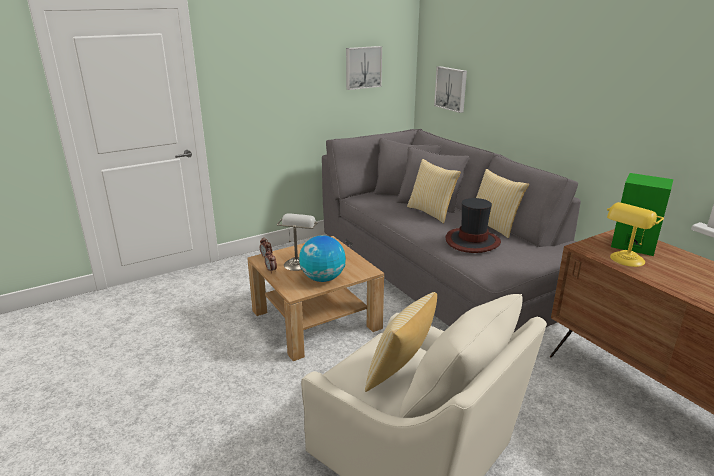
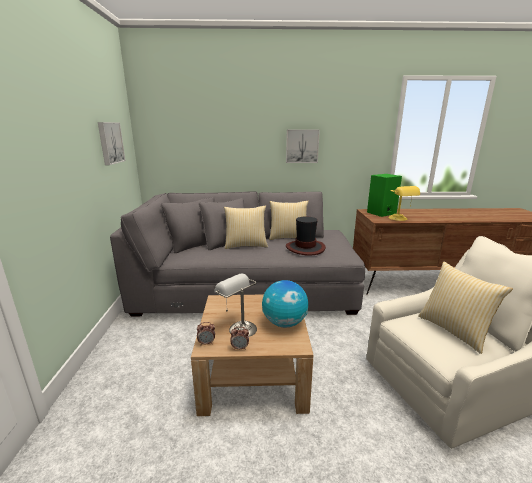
camera: 60 degrees left, 5 degrees down
picture [434,66,467,113] -> picture moved to [286,129,320,163]

